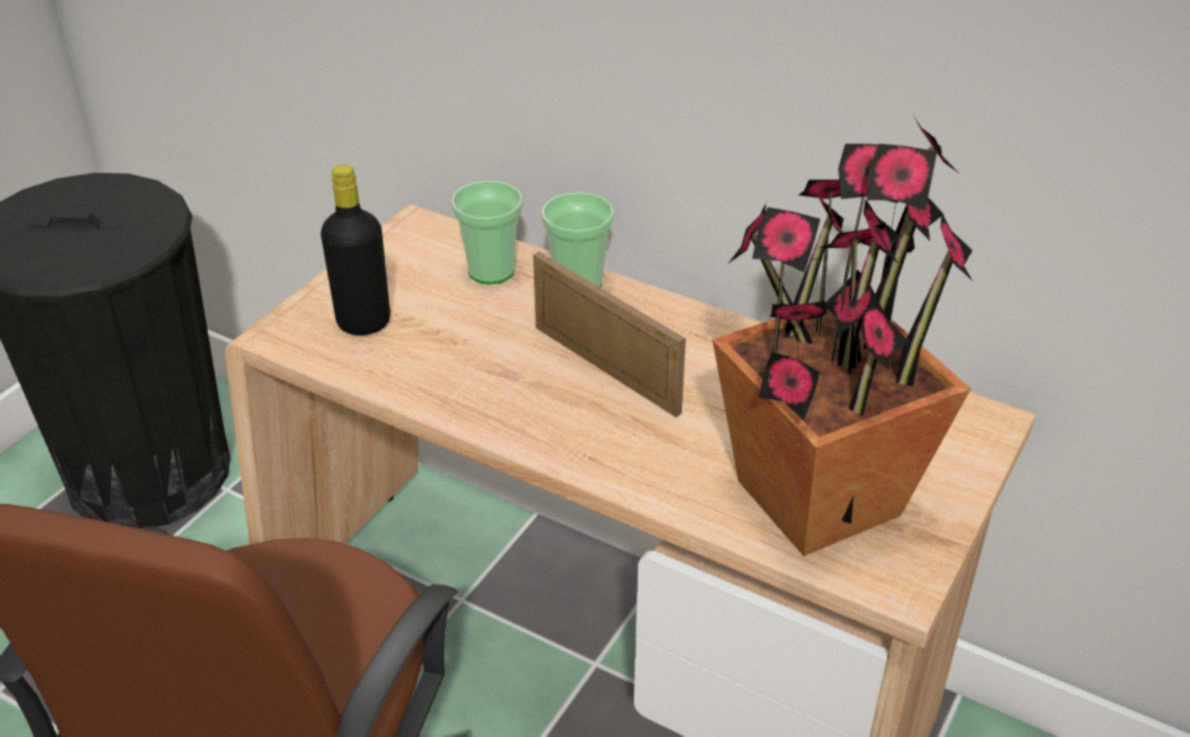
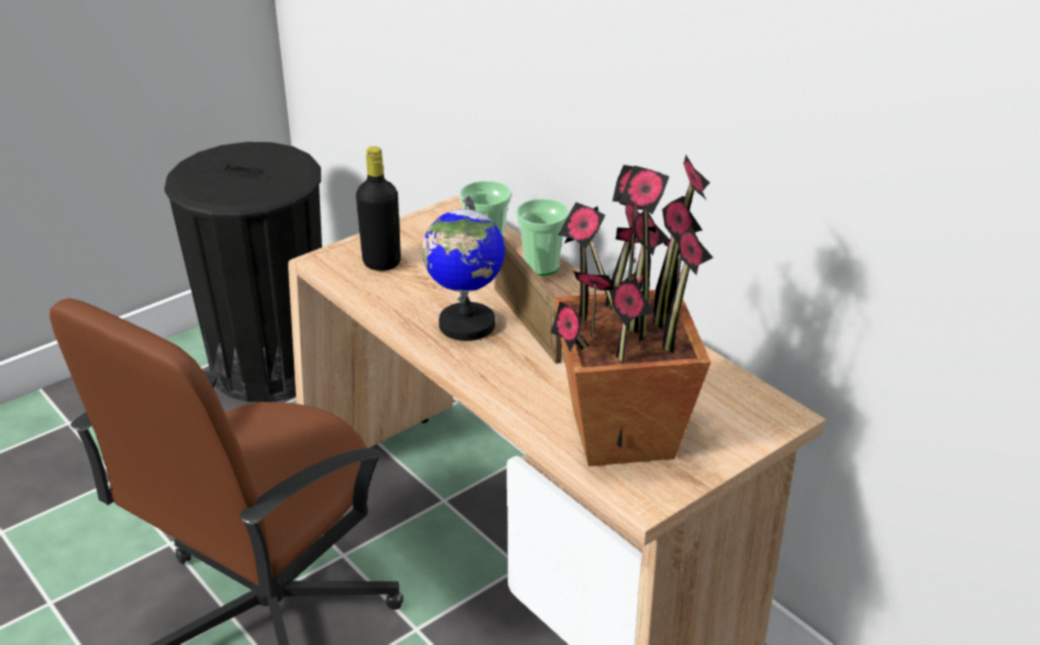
camera: 20 degrees right, 5 degrees down
none -> globe [422,195,505,341]

